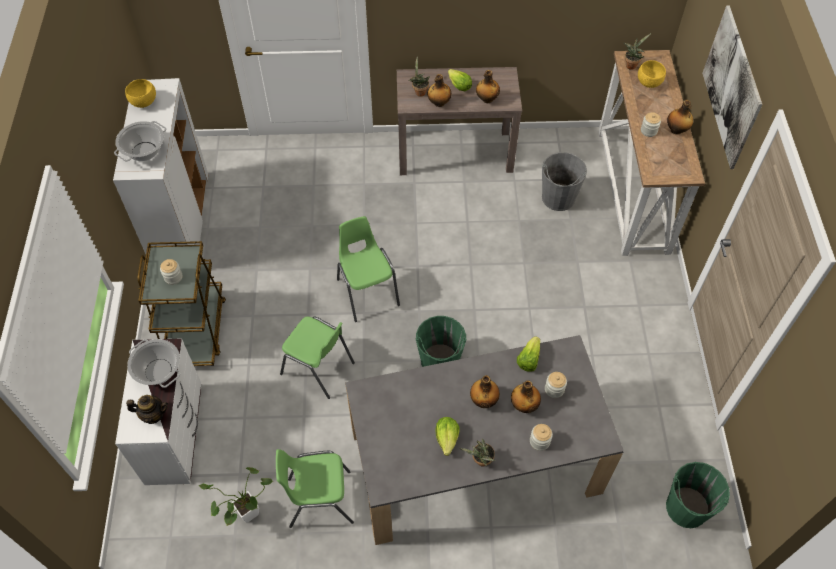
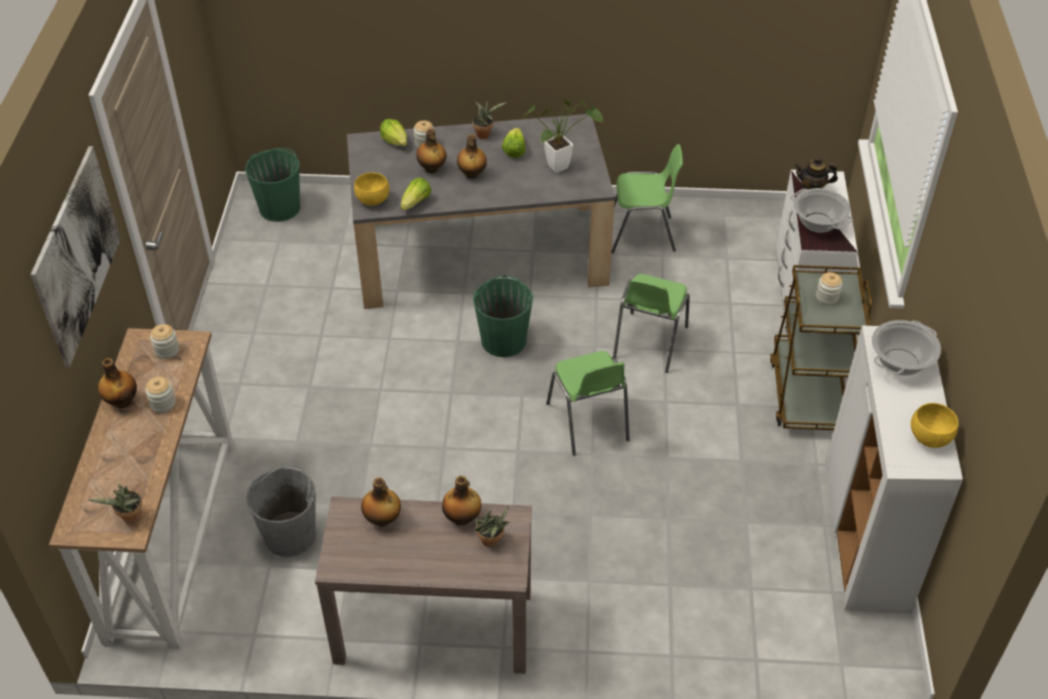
camera: 175 degrees left, 10 degrees down
potted plant [199,467,273,527] -> potted plant moved to [524,97,603,173]
green chair [280,316,355,399] -> green chair turned 105 degrees counterclockwise [613,274,690,373]
lettuce [448,69,472,91] -> lettuce moved to [380,119,407,147]
jar [545,372,567,398] -> jar moved to [150,324,179,359]
yellow bowl [638,60,666,88] -> yellow bowl moved to [354,173,389,206]

